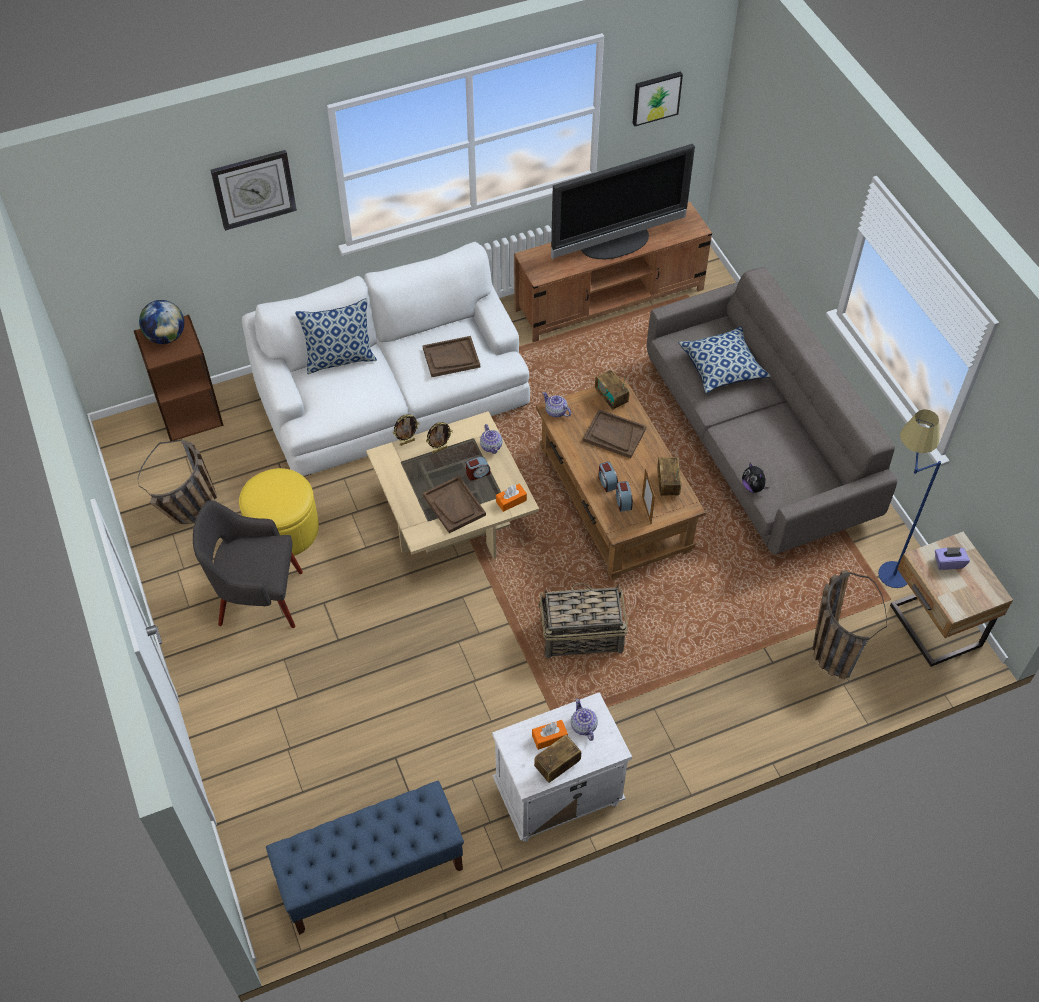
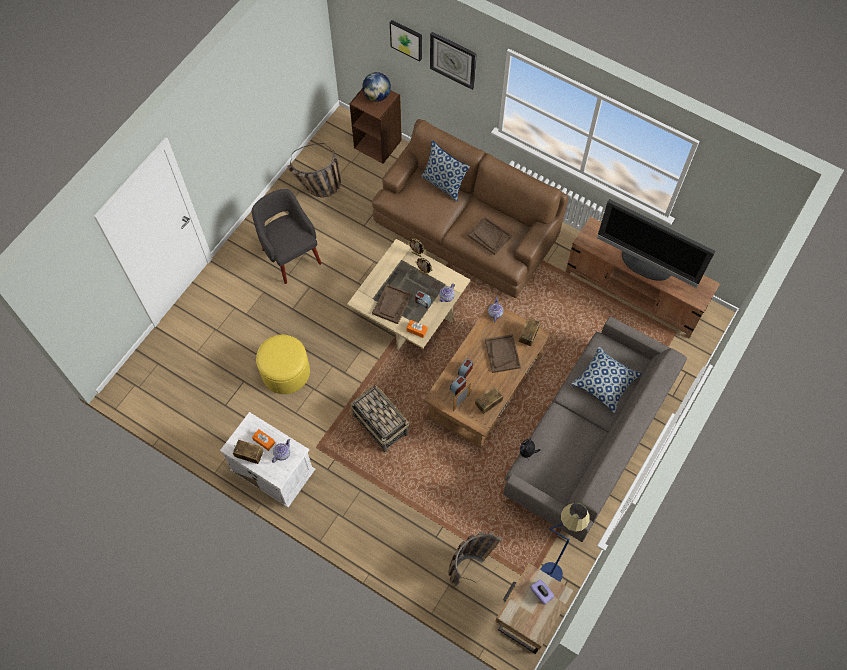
camera: 55 degrees right, 10 degrees up
yellow ottoman [239,468,319,556] -> yellow ottoman moved to [256,335,310,394]
white sofa [242,242,530,477] -> brown sofa [372,119,568,298]
blue bench [266,781,464,935] -> none
picture [633,71,683,126] -> picture moved to [390,20,422,61]

